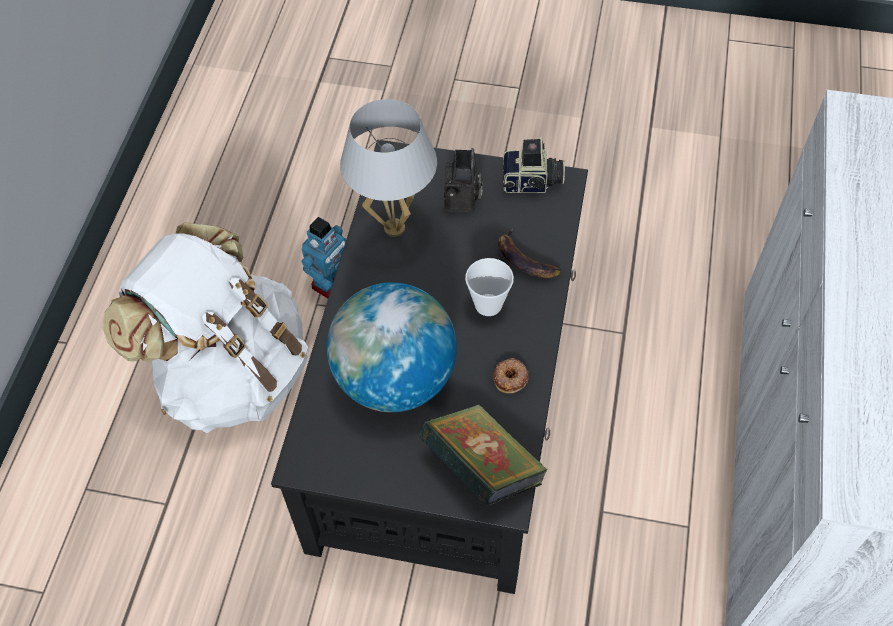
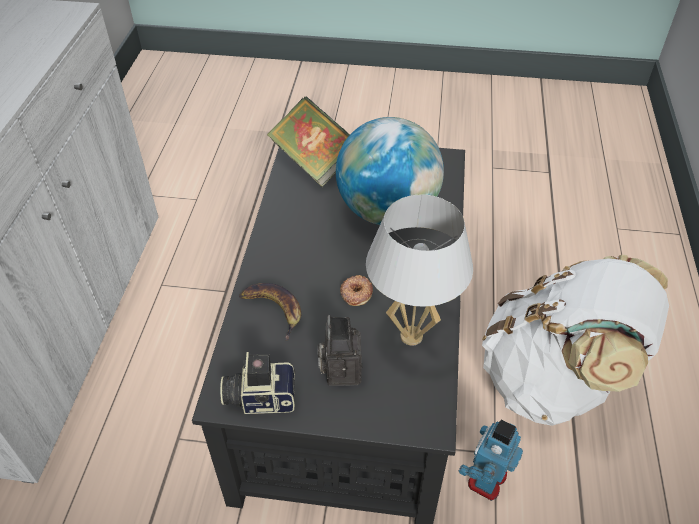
camera: 175 degrees right, 10 degrees down
cup [465,258,514,316] -> none
donut [493,358,529,393] -> donut moved to [340,275,373,306]

